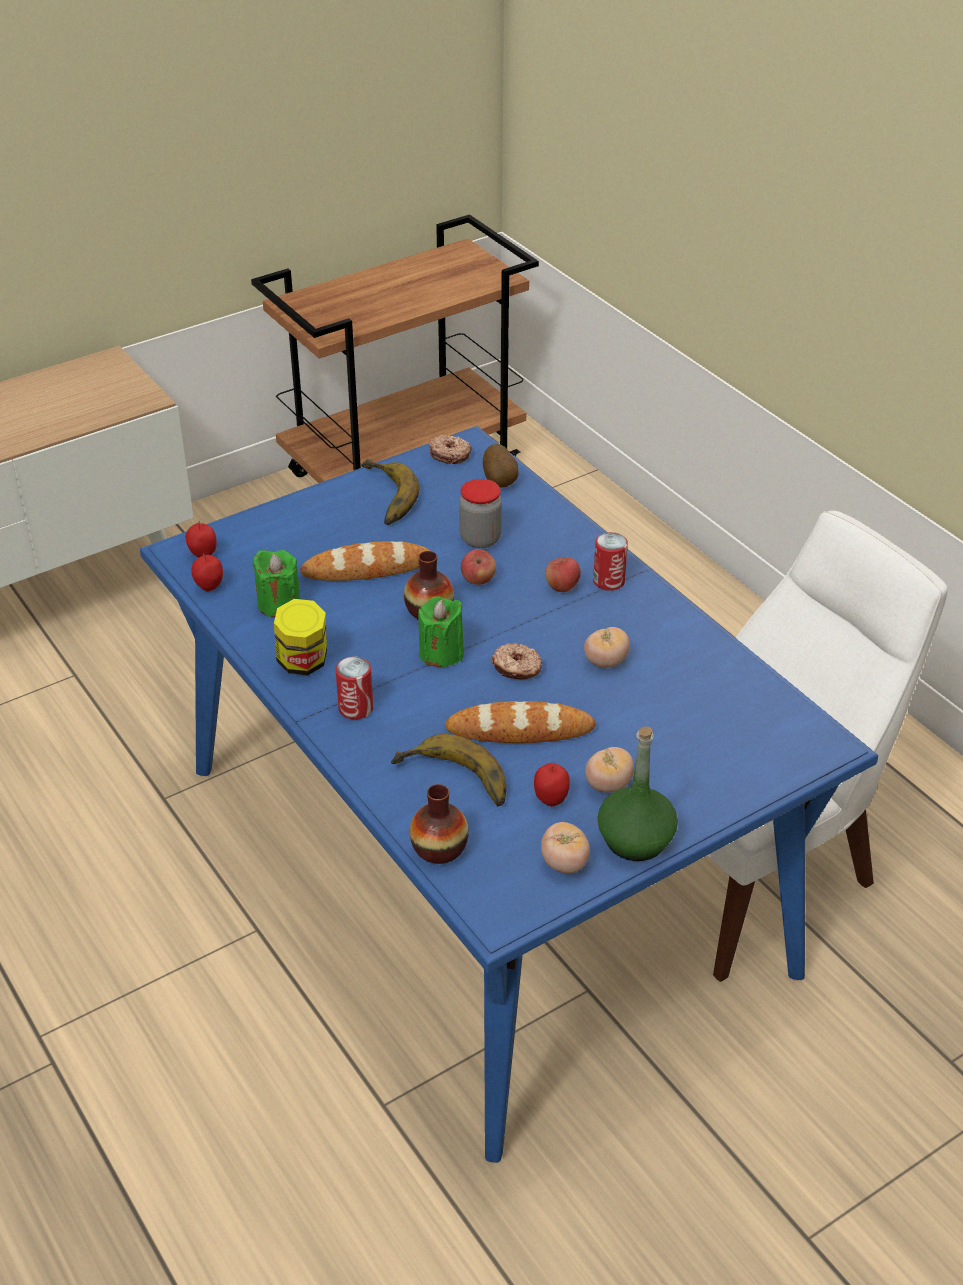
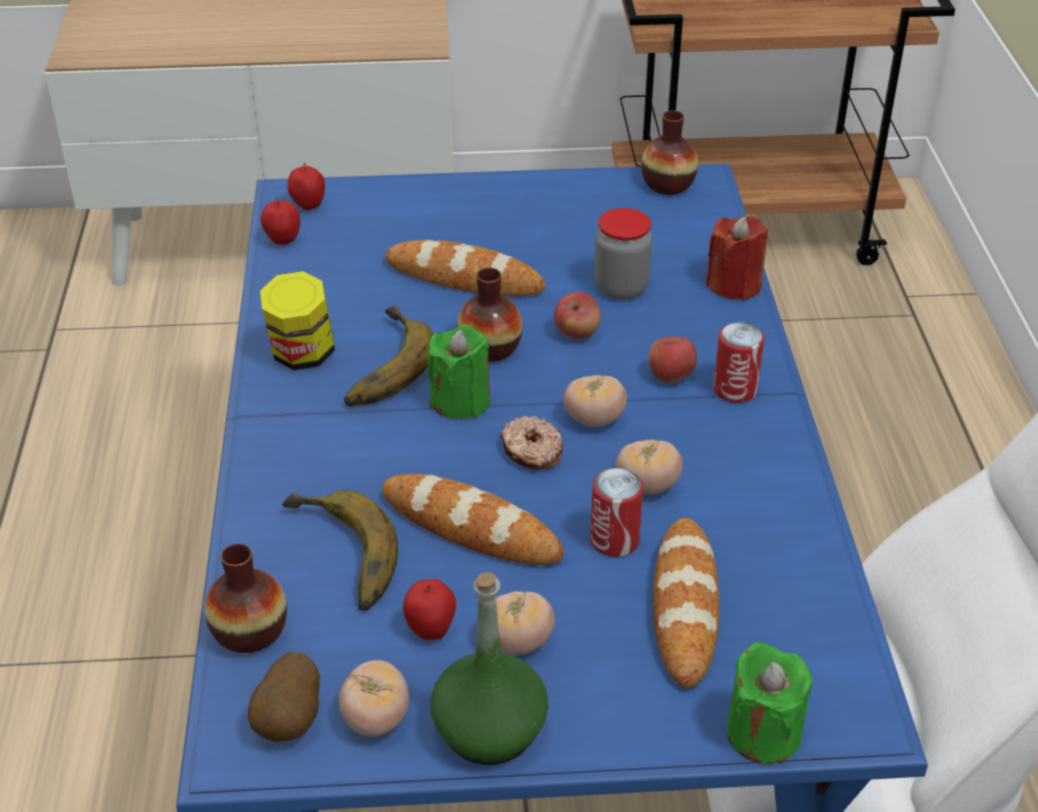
camera: 30 degrees right, 0 degrees up
green candle [253,550,301,618] -> green candle moved to [727,642,812,764]
can [335,656,373,720] -> can moved to [590,468,643,557]
banana [361,459,419,525] -> banana moved to [344,306,434,406]
donut [429,435,472,464] -> vase [641,110,698,195]
potato [483,444,518,488] -> potato moved to [248,652,320,742]
none -> tomato [564,375,627,427]
none -> bread [653,518,719,688]
none -> red candle [706,216,768,301]

